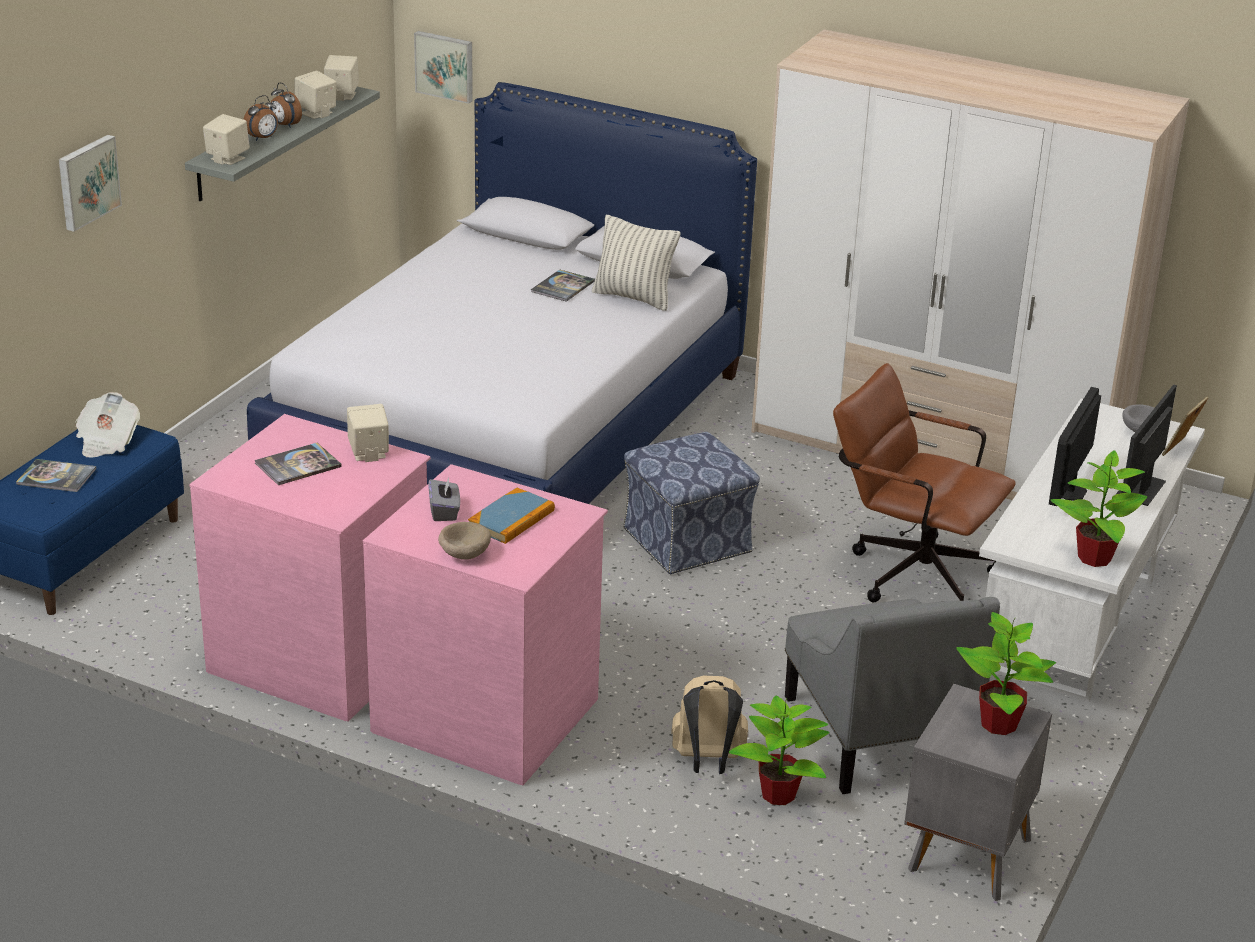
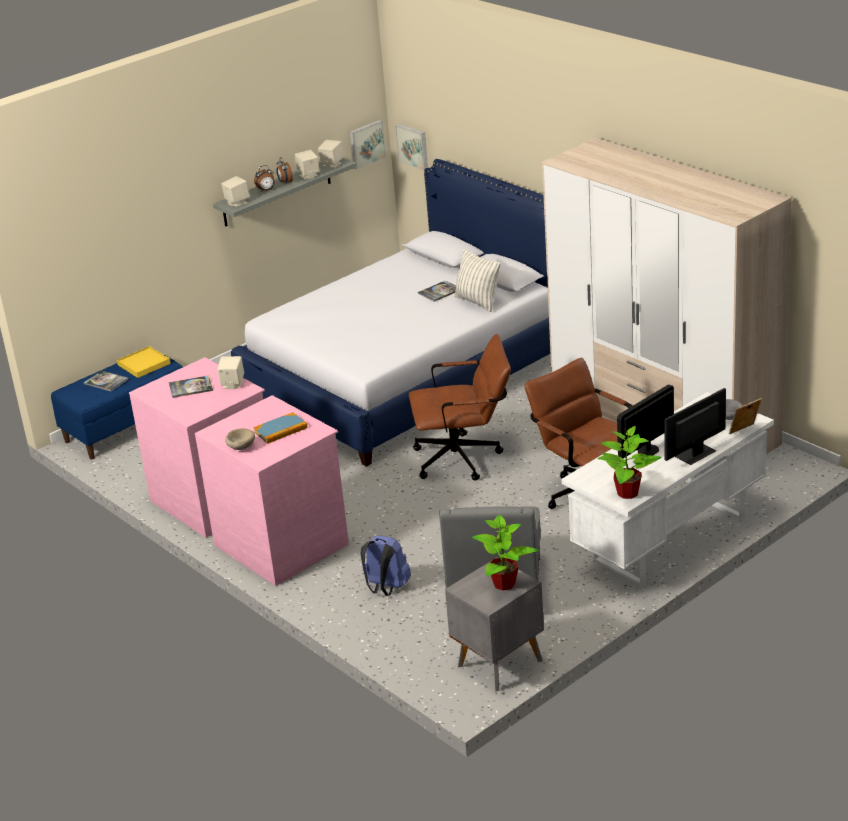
camera: 25 degrees right, 0 degrees up
picture [59,135,122,232] -> picture moved to [350,120,386,170]
newspaper [75,392,140,458] -> yellow tray [117,346,171,378]
grey tissue box [428,477,460,521] -> none
ottoman [623,432,760,574] -> brown office chair [409,334,511,481]
beige backpack [672,675,748,774] -> blue backpack [360,535,411,596]
potted plant [729,696,830,805] -> none

